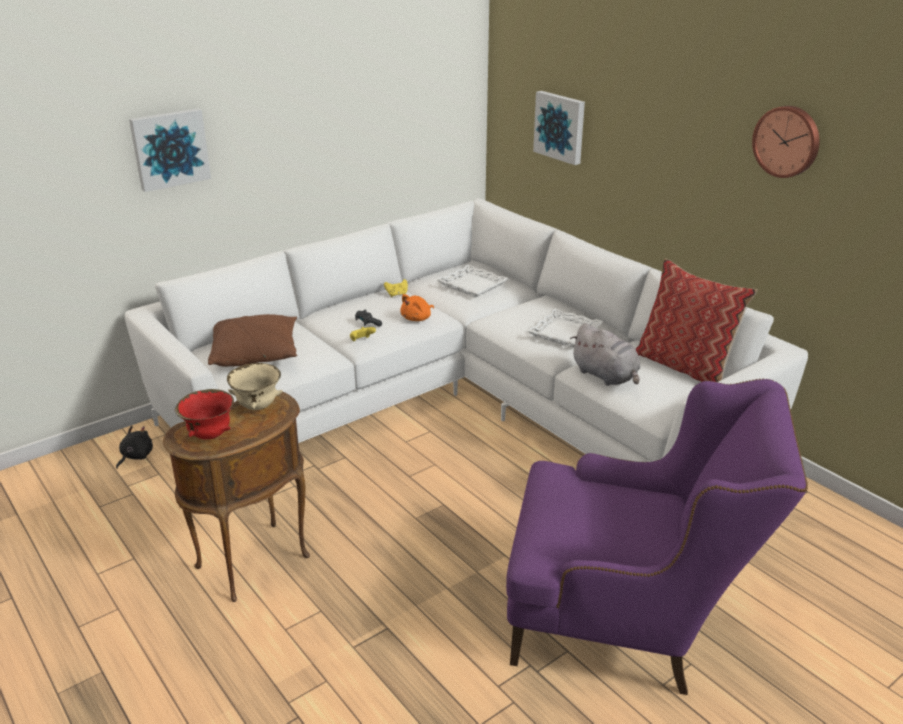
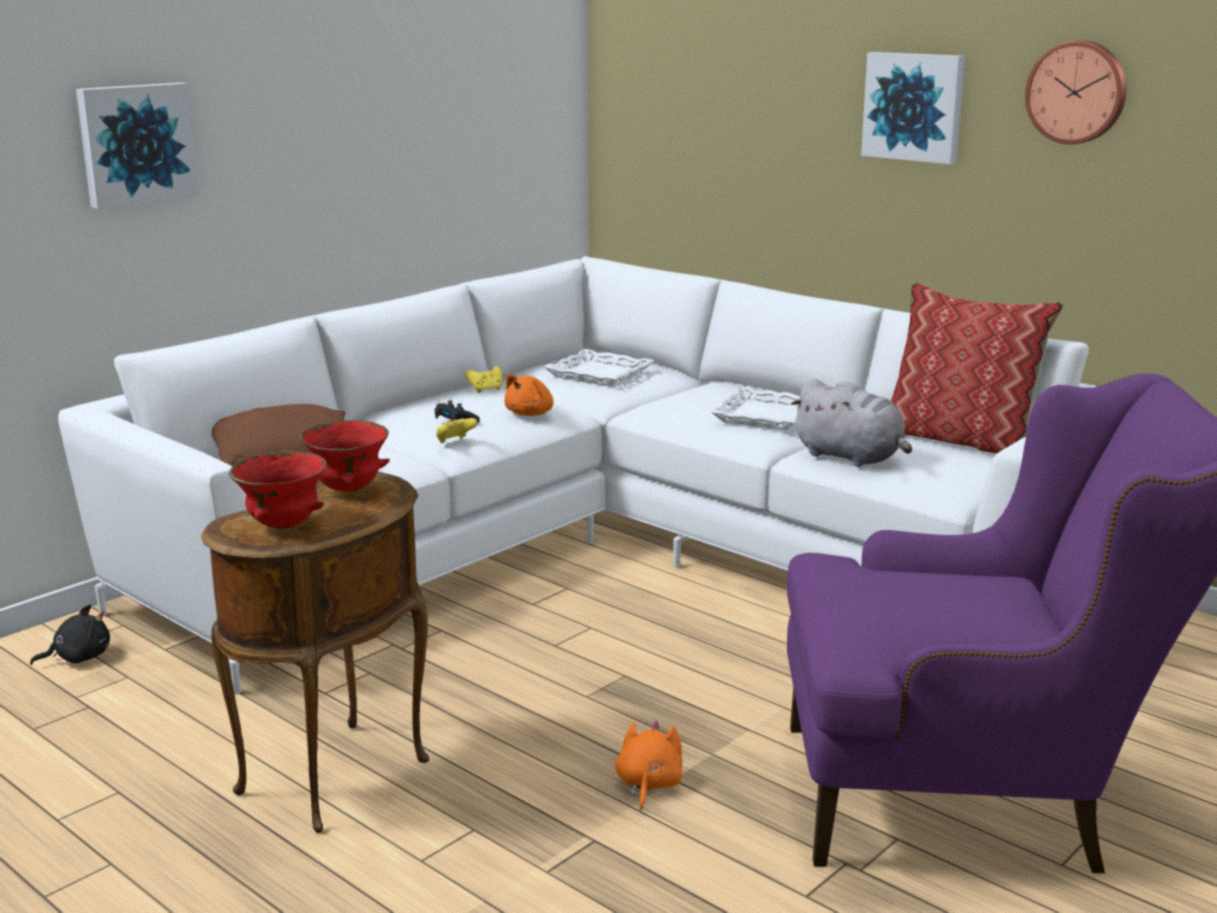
camera: 10 degrees left, 10 degrees down
black plush toy [116,426,153,469] -> black plush toy turned 45 degrees clockwise [30,604,110,665]
beige bowl [227,363,283,410] -> red bowl [300,420,390,492]
picture [533,91,585,165] -> picture moved to [861,52,965,164]
none -> orange plush toy [615,720,682,810]

